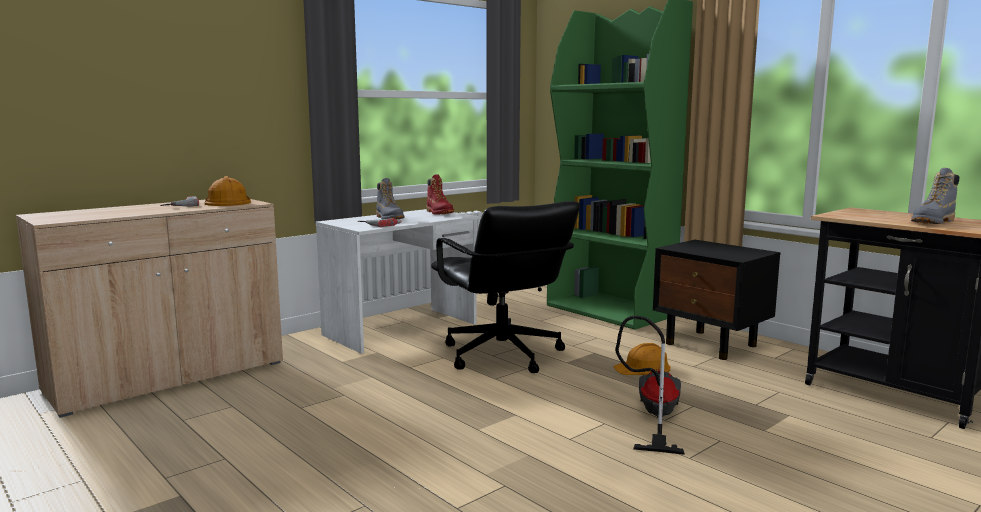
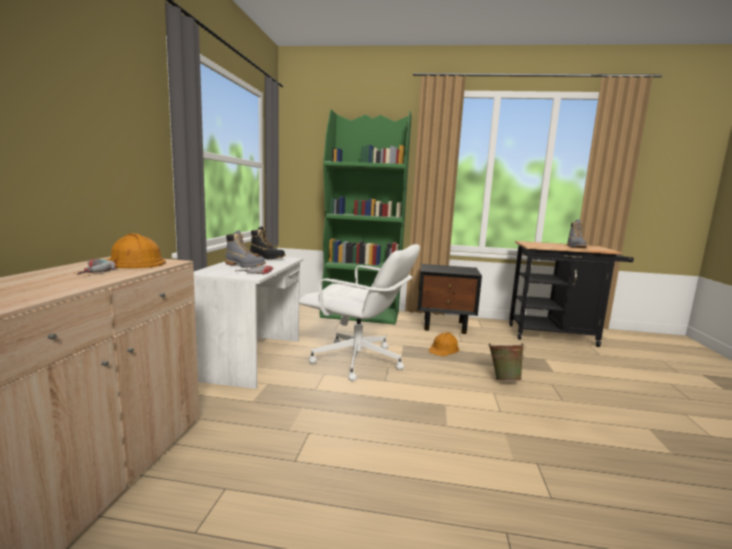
camera: 40 degrees left, 0 degrees up
red boot [426,174,454,214] -> black boot [250,227,286,259]
black office chair [431,201,580,373] -> white office chair [298,244,420,381]
vacuum cleaner [616,316,685,455] -> green bucket [489,343,526,381]

